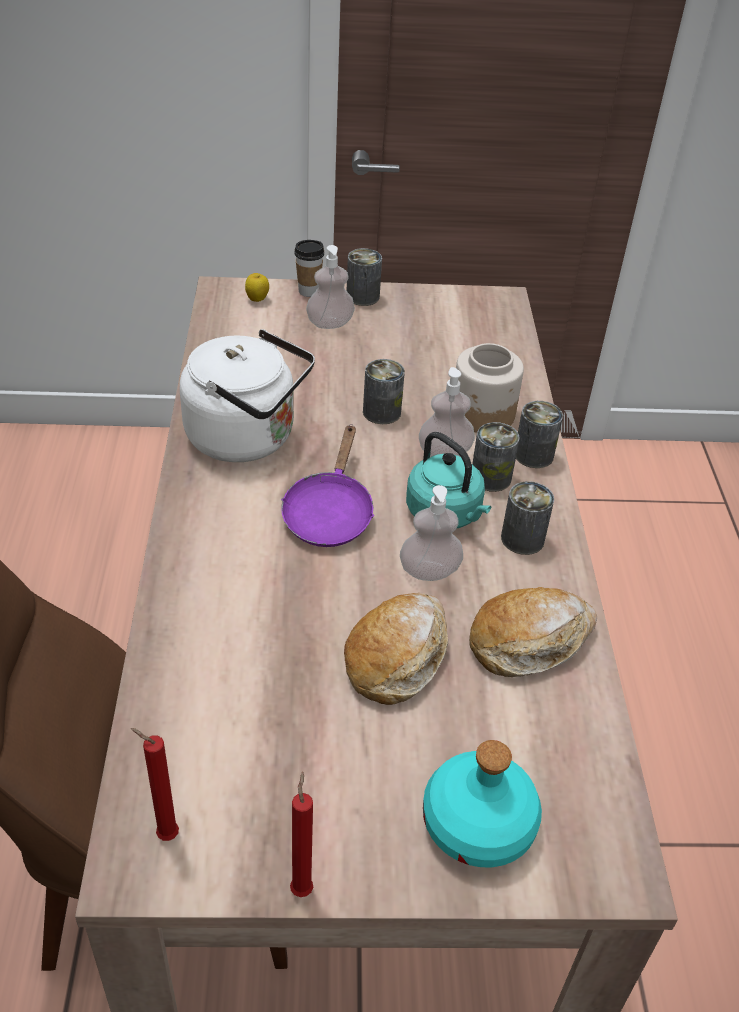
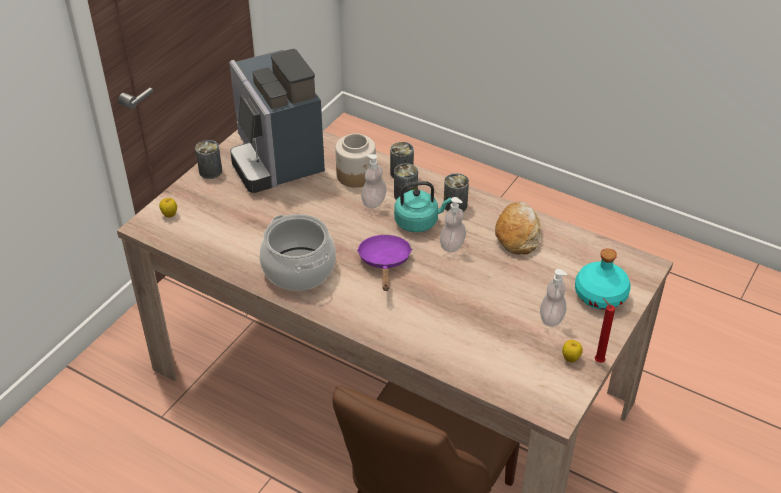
camera: 55 degrees left, 0 degrees up
red candle [131,728,179,841] -> none
white kettle [180,329,315,462] -> cooking pot [260,214,336,291]
purple frying pan [281,424,374,547] -> purple frying pan turned 135 degrees counterclockwise [357,235,412,291]
cup [294,240,324,297] -> none
soap dispenser [306,245,355,329] -> soap dispenser moved to [540,269,567,327]
bread [344,593,448,705] -> none
can [363,359,405,424] -> none
none -> coffee machine [229,49,325,193]
none -> apple [562,340,583,363]

